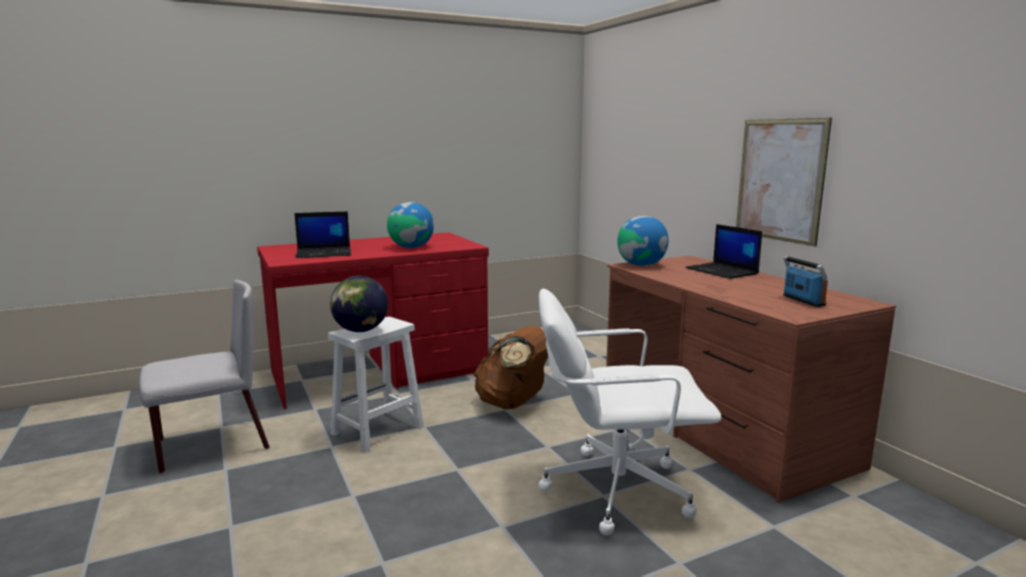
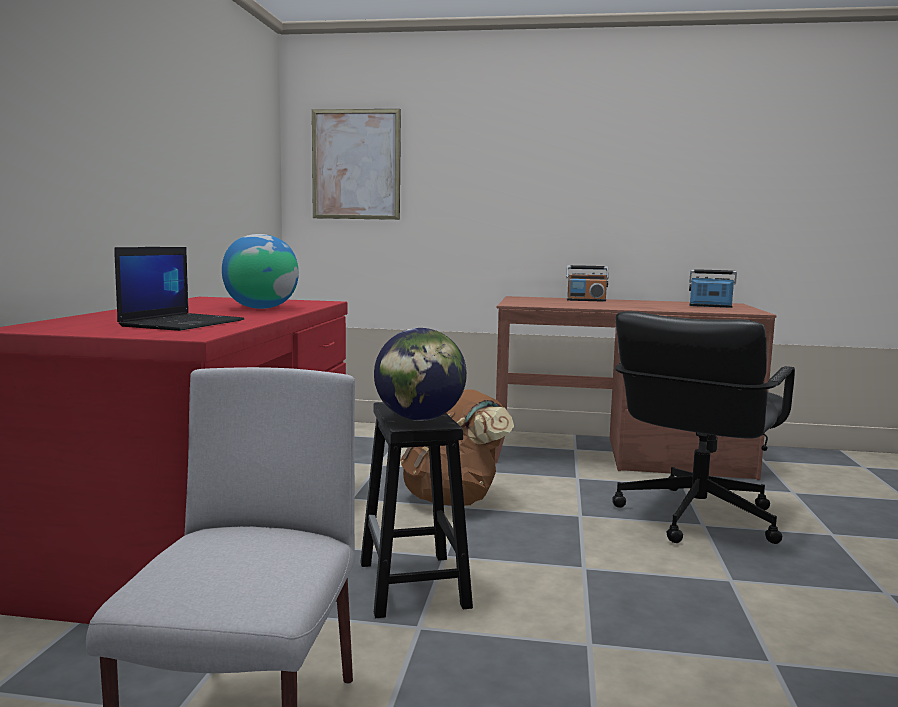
camera: 55 degrees left, 5 degrees down
white stool [328,317,424,453] -> black stool [360,402,473,618]
white office chair [539,289,721,535] -> black office chair [612,311,795,544]
globe [617,216,668,266] -> none
laptop [685,224,762,279] -> radio [566,265,609,302]
picture [736,118,832,247] -> picture moved to [312,109,401,220]

